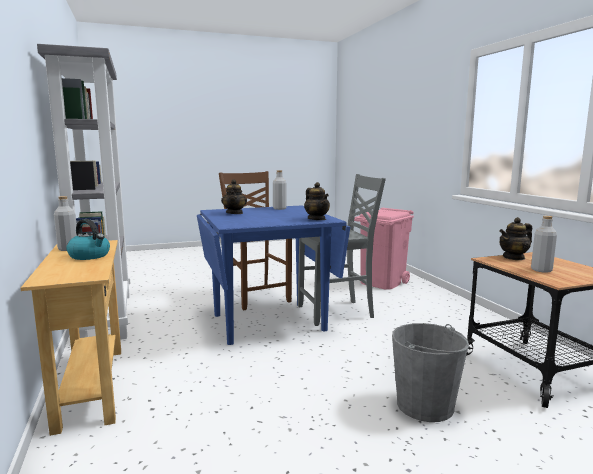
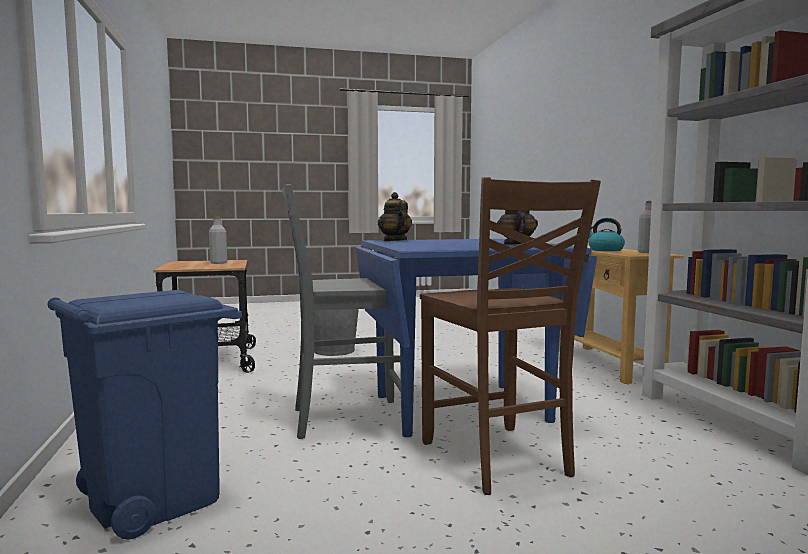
camera: 175 degrees left, 5 degrees down
grey bottle [273,170,287,210] -> none
pink trash can [354,207,414,290] -> blue trash can [47,290,242,540]
teapot [499,217,532,260] -> none

